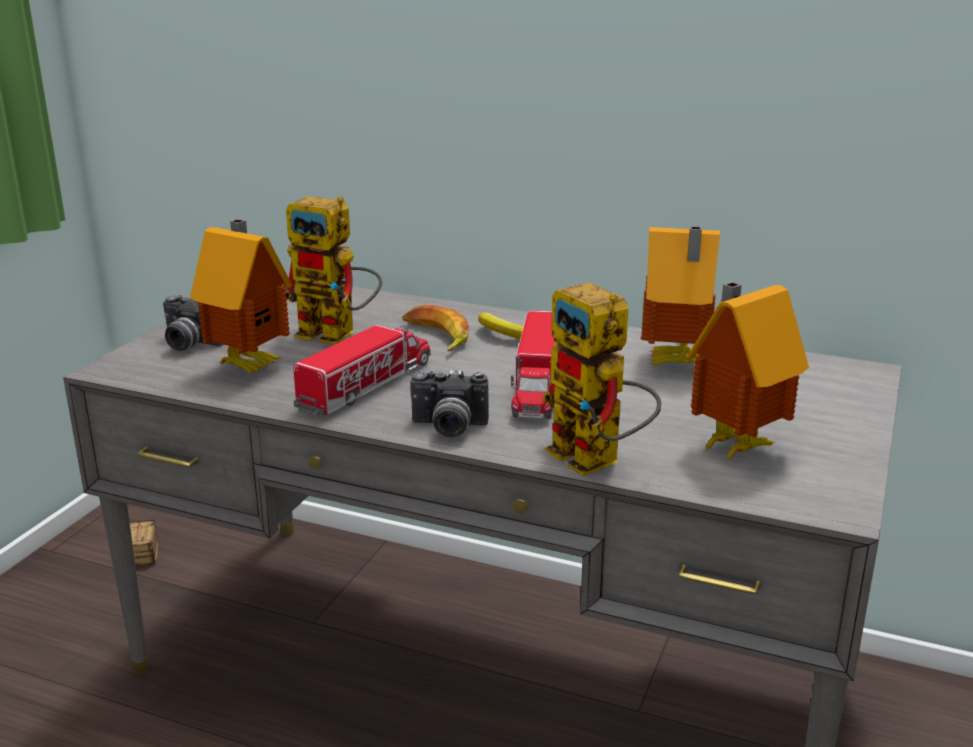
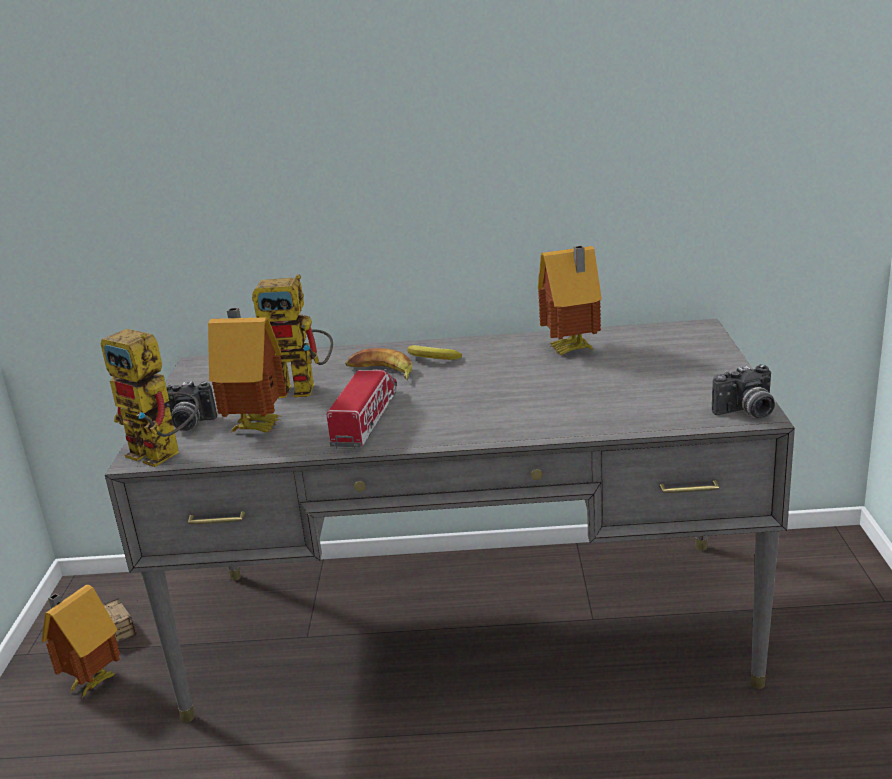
camera: 20 degrees left, 0 degrees up
camera [410,369,489,438] -> camera moved to [712,364,775,418]
toy truck [511,310,555,419] -> none
toy robot [542,282,661,476] -> toy robot moved to [101,329,199,467]
toy house [687,282,809,463] -> toy house moved to [42,585,120,698]

